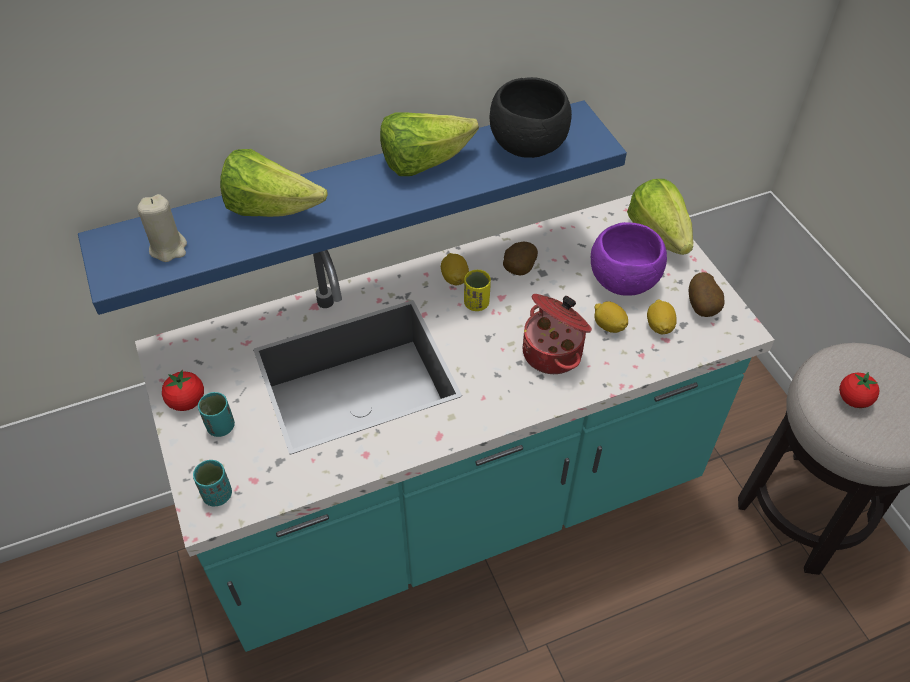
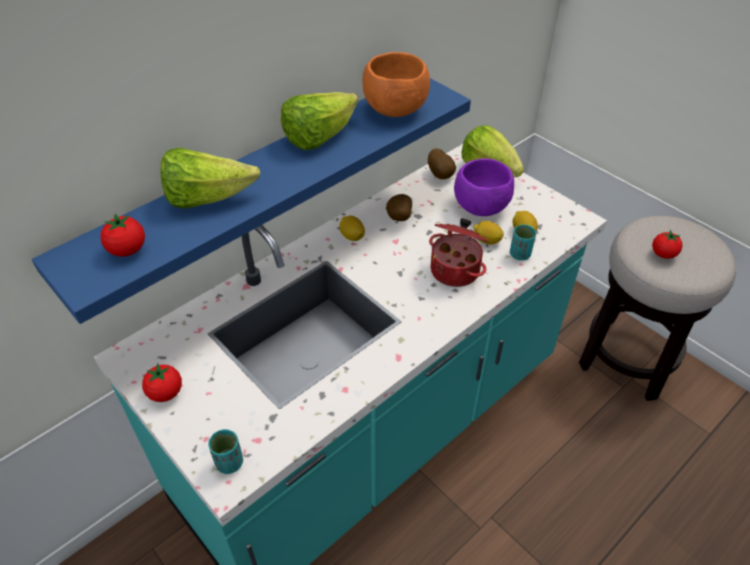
camera: 20 degrees left, 5 degrees down
beige candle [137,194,187,262] -> tomato [100,214,145,257]
turquoise cup [198,392,235,437] -> turquoise cup moved to [510,225,536,260]
yellow cup [464,270,491,311] -> none
black bowl [489,77,572,158] -> orange bowl [362,52,430,117]
potato [689,272,725,317] -> potato moved to [428,148,456,179]

